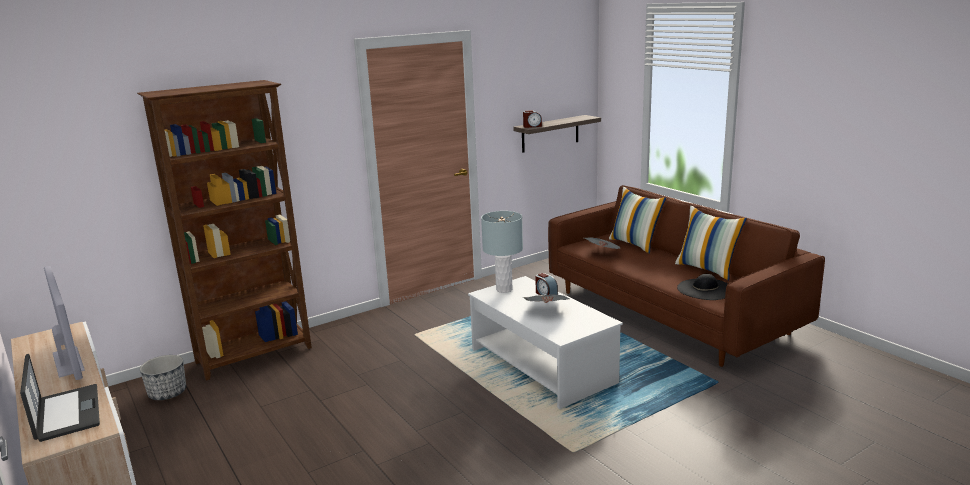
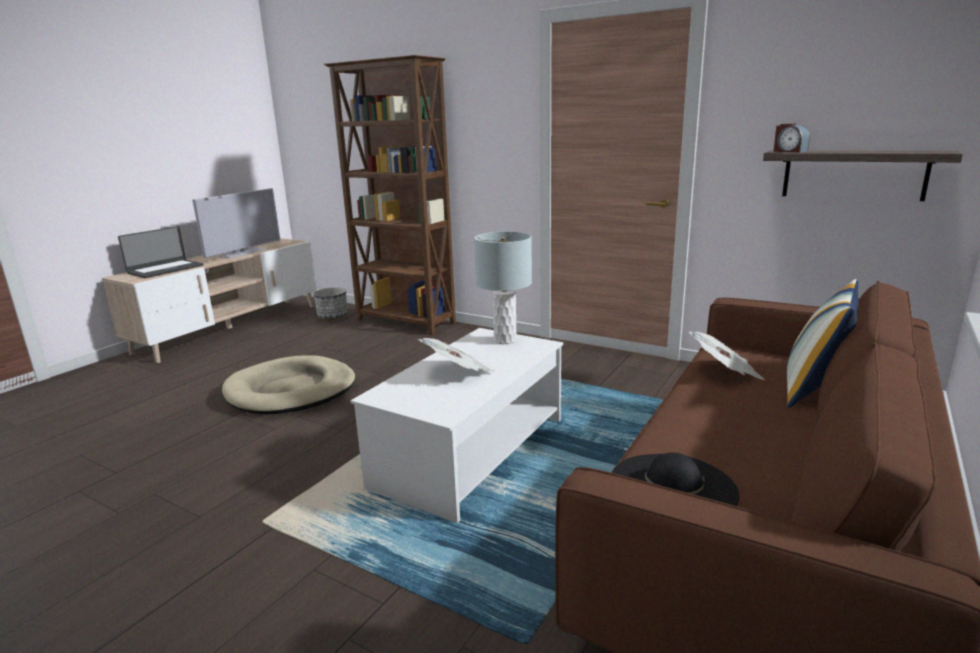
camera: 65 degrees right, 0 degrees up
alarm clock [535,273,558,295] -> none
pillow [675,206,747,280] -> none
none -> beige dog bed [222,355,356,414]

